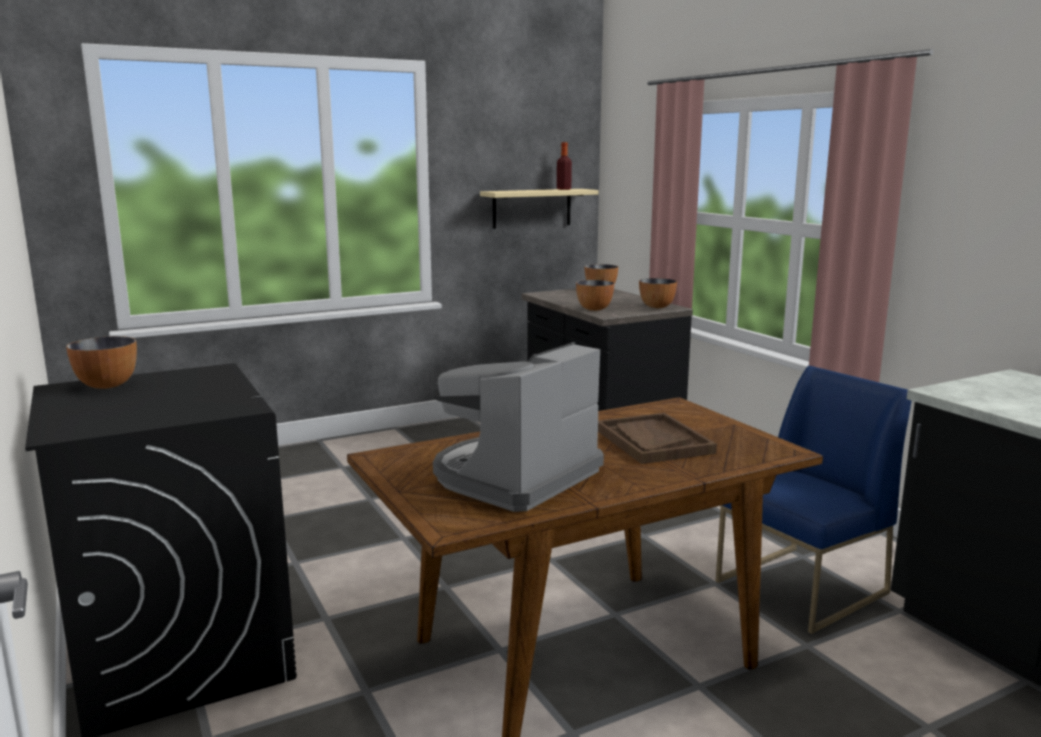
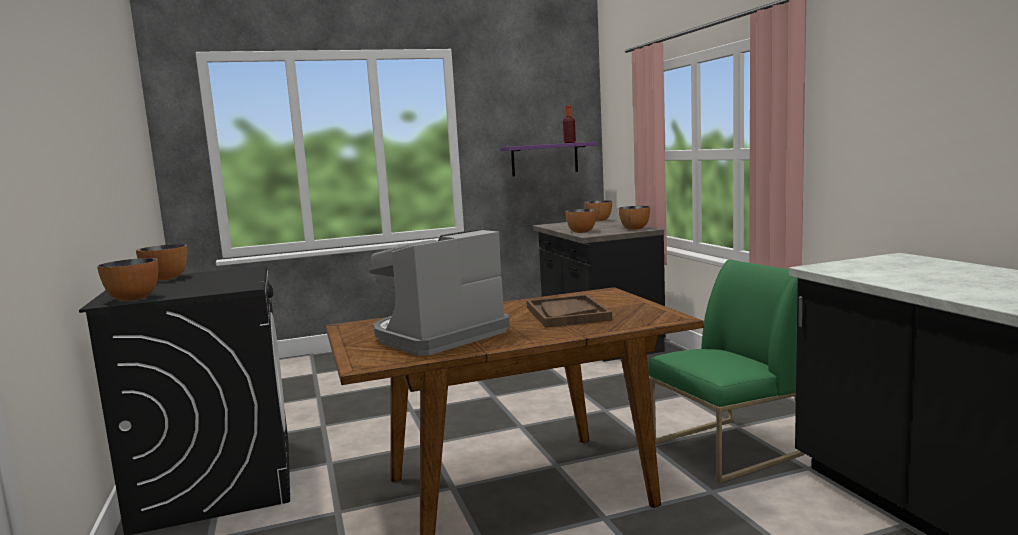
camera: 10 degrees right, 5 degrees down
beige shelf [480,189,599,229] -> purple shelf [500,142,598,176]
blue chair [716,366,911,634] -> green chair [648,260,805,483]
none -> bowl [97,258,158,301]

